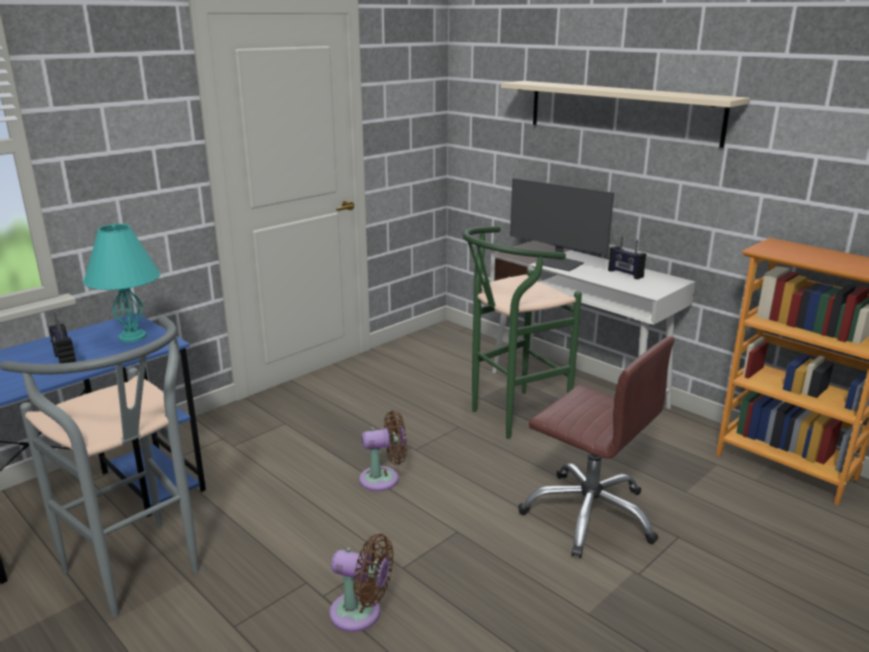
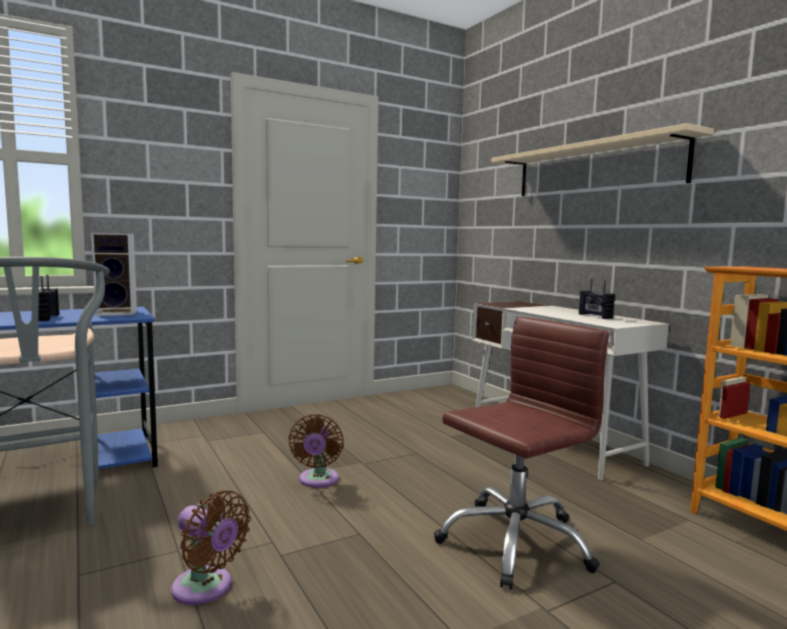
camera: 15 degrees right, 15 degrees down
turquoise table lamp [83,224,160,343] -> speaker [91,233,137,316]
brown fan [359,410,407,491] -> brown fan turned 90 degrees clockwise [288,414,344,488]
green stool [462,226,582,439] -> none
monitor [510,178,614,271] -> none
brown office chair [518,336,675,558] -> brown office chair turned 90 degrees counterclockwise [434,317,609,590]

